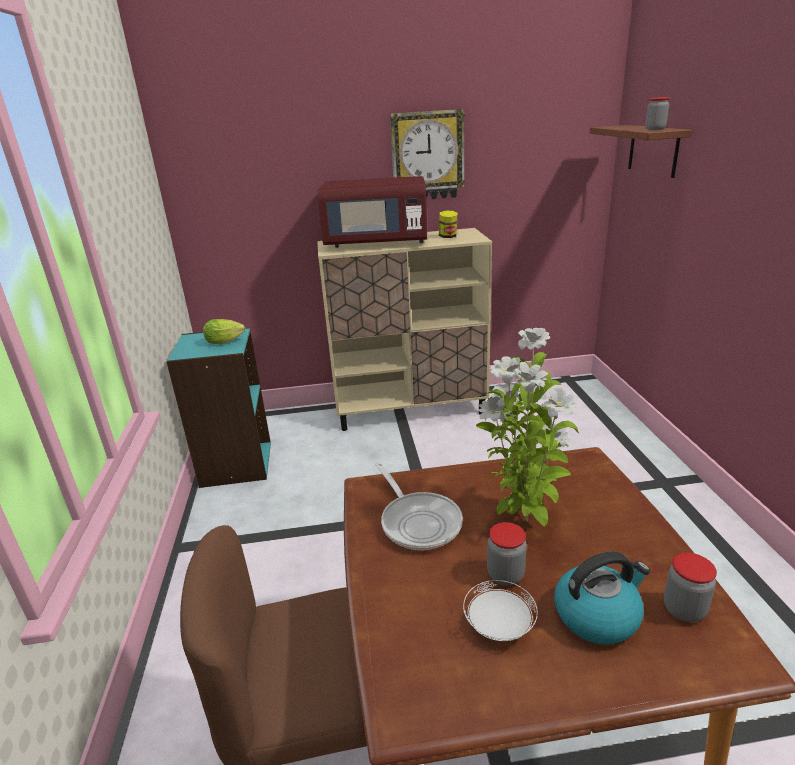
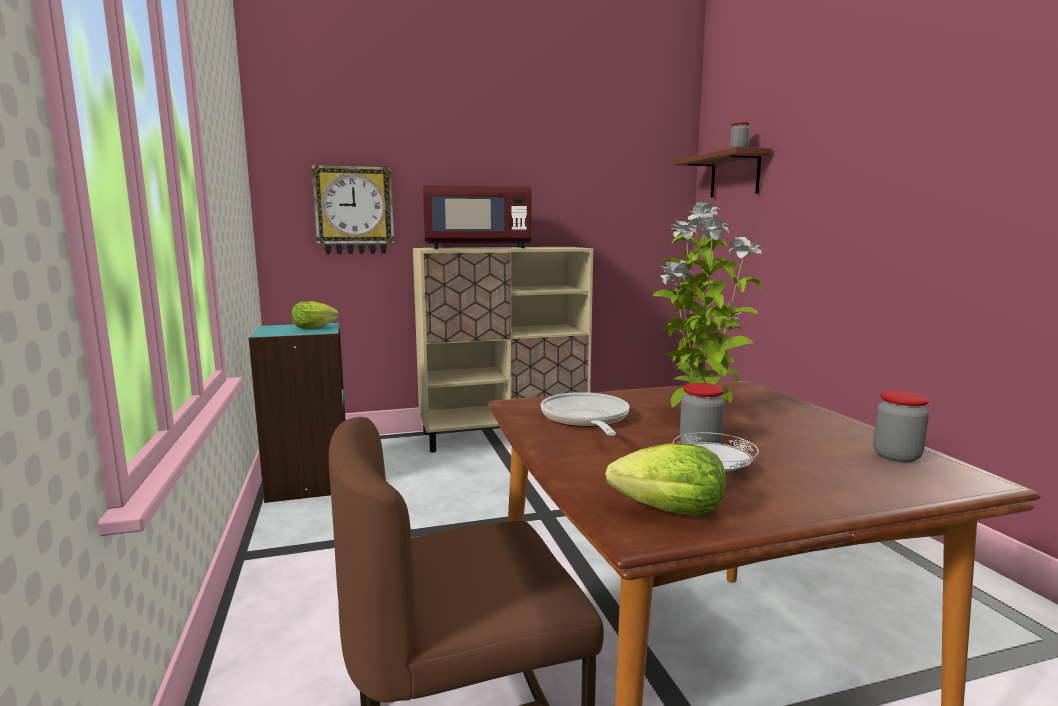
camera: 10 degrees left, 15 degrees down
frying pan [374,461,463,550] -> frying pan turned 150 degrees counterclockwise [541,392,629,436]
wall clock [390,109,465,199] -> wall clock moved to [311,165,394,254]
jar [439,211,458,238] -> none
kettle [554,551,650,644] -> none
none -> lettuce [605,443,726,516]

